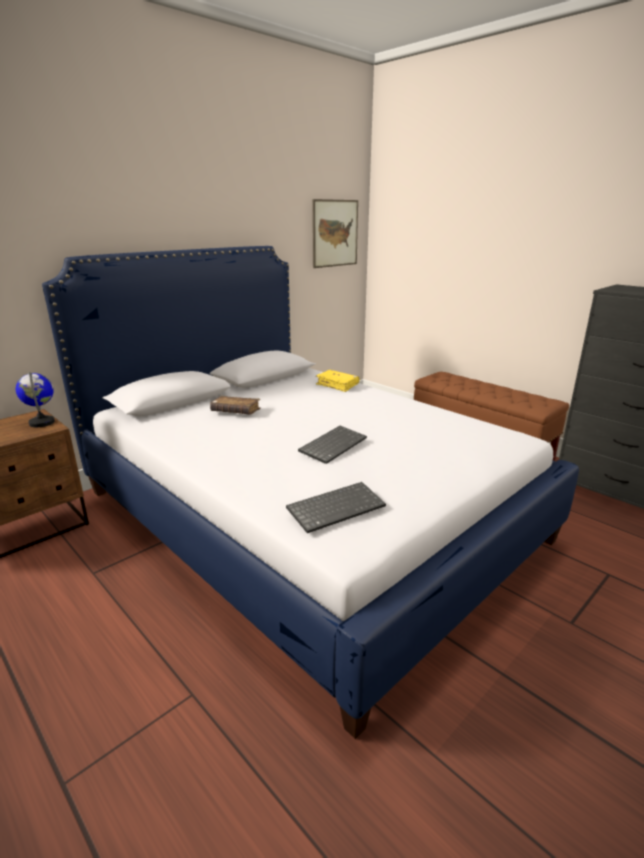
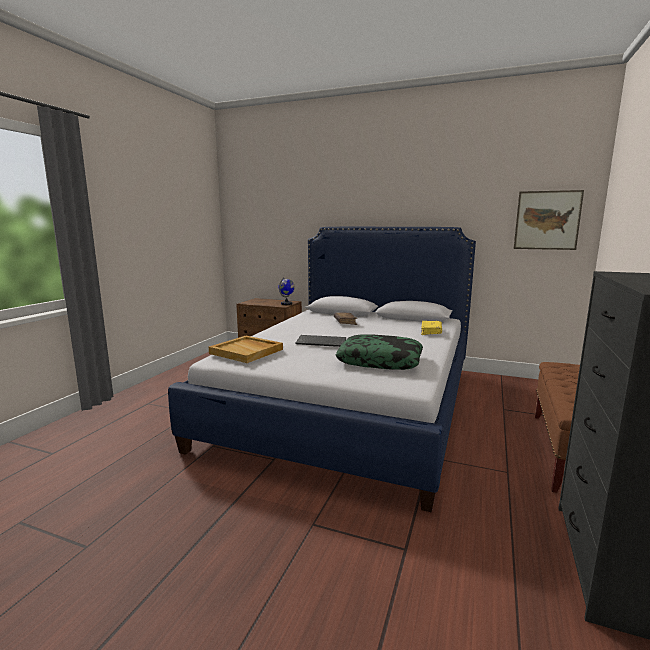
camera: 65 degrees right, 10 degrees down
keyboard [286,482,386,533] -> beige tray [209,336,283,363]
none -> pillow [336,335,423,370]

